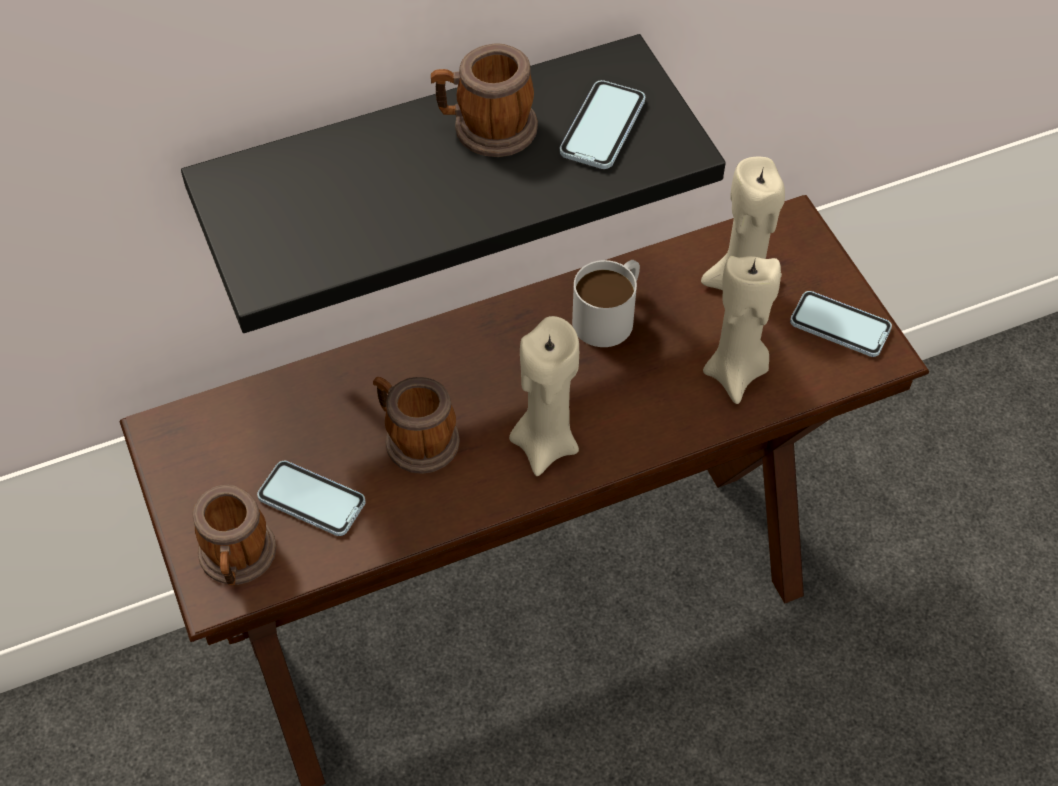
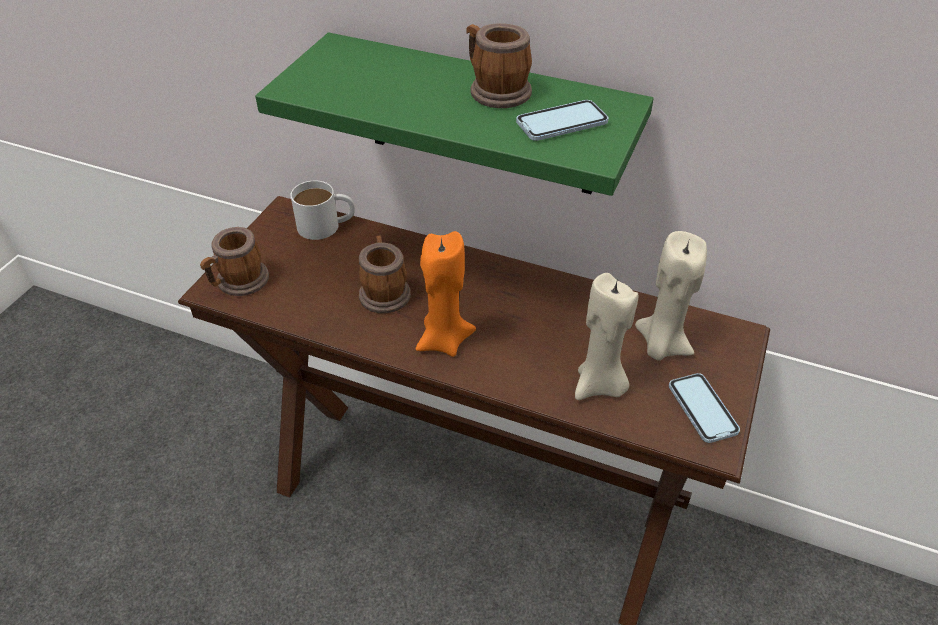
camera: 45 degrees right, 10 degrees down
black shelf [181,34,726,333] -> green shelf [255,32,653,196]
phone [257,461,366,536] -> none
beige candle [509,316,579,476] -> orange candle [416,231,476,357]
white mug [572,260,640,347] -> white mug moved to [290,181,355,240]

